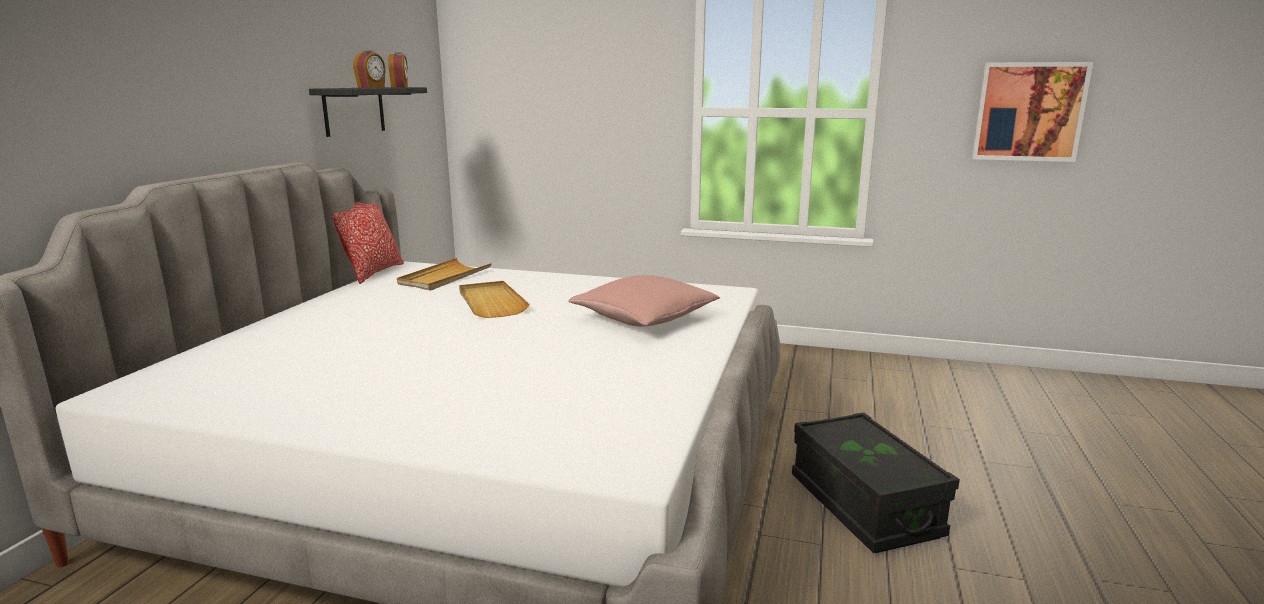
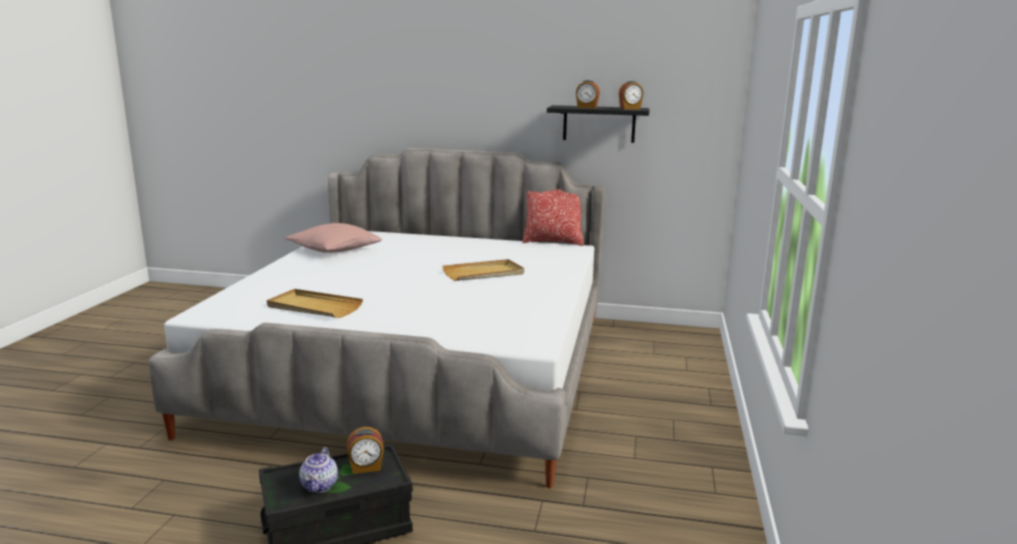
camera: 85 degrees right, 0 degrees up
beige tray [397,258,492,291] -> beige tray moved to [267,289,363,318]
pink pillow [568,275,720,327] -> pink pillow moved to [285,223,382,253]
picture [971,62,1093,162] -> none
none -> teapot [299,447,338,493]
none -> alarm clock [347,427,384,474]

